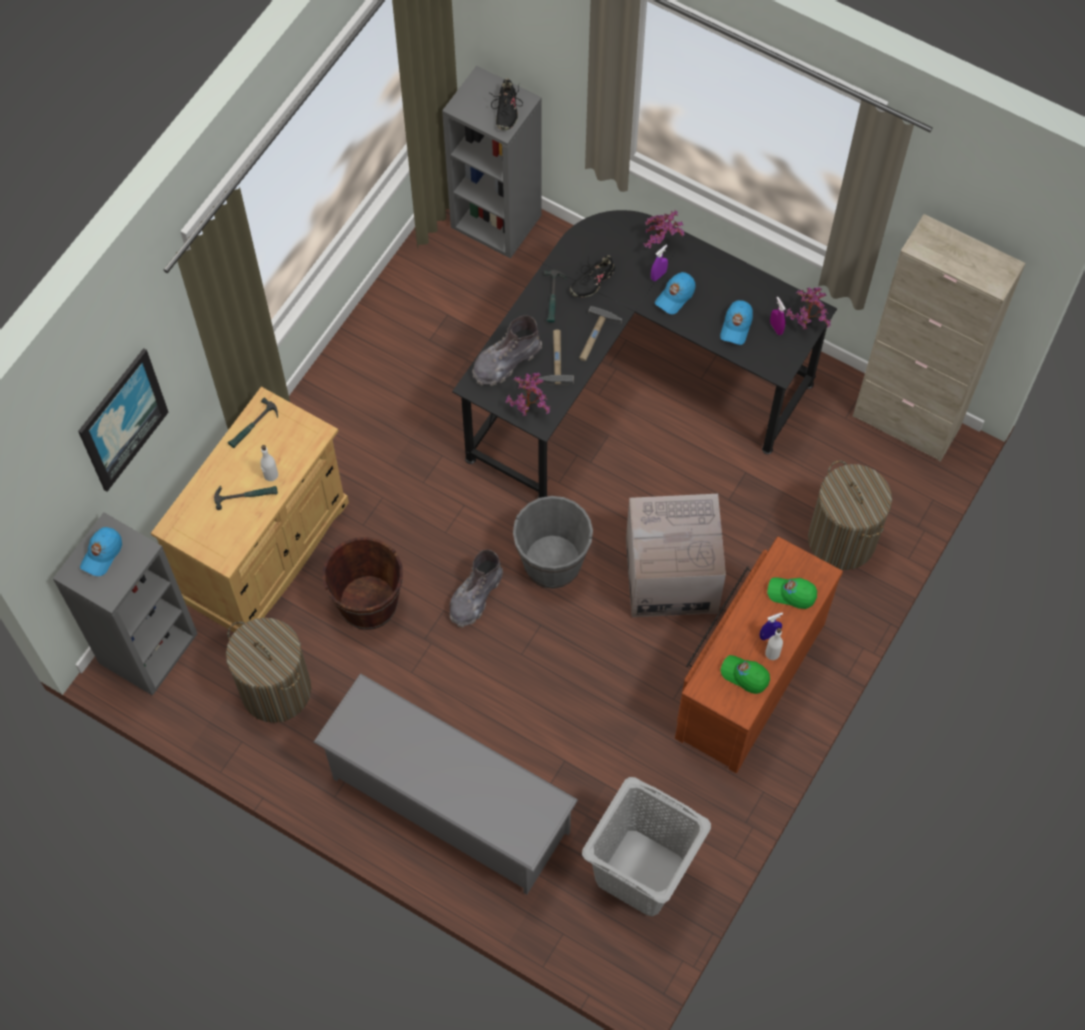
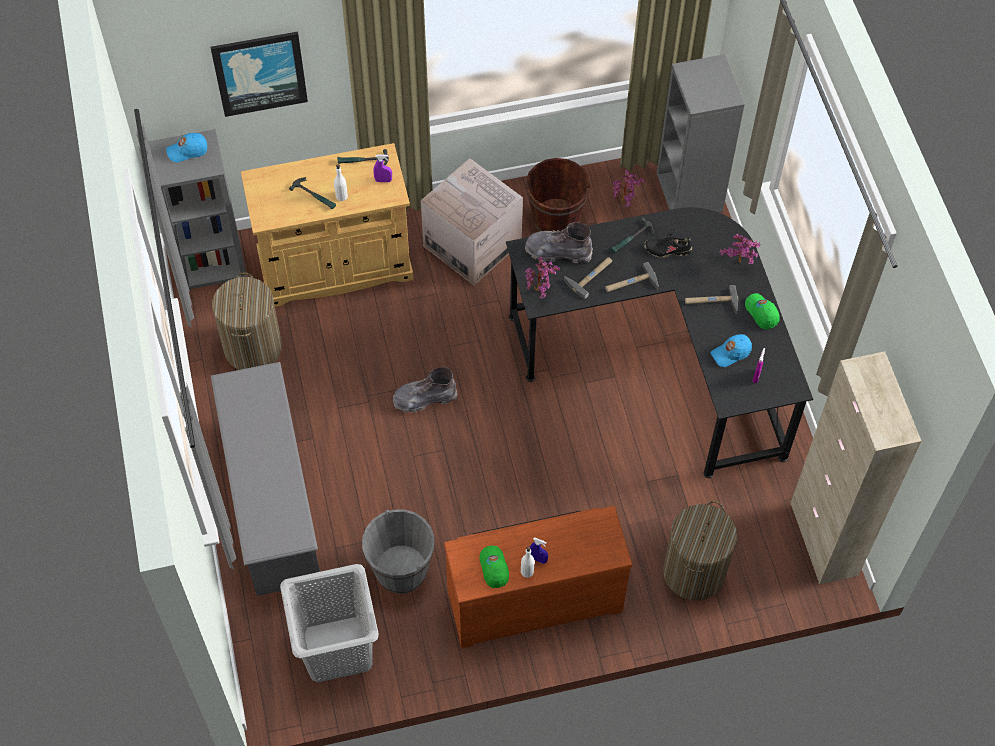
camera: 45 degrees right, 5 degrees down
brown bucket [322,537,403,630] -> brown bucket moved to [526,158,590,232]
black shoe [490,79,523,130] -> none
grey bucket [513,496,593,589] -> grey bucket moved to [362,509,434,594]
cardboard box [626,494,726,617] -> cardboard box moved to [421,158,523,286]
purple spray bottle [651,245,668,281] -> purple spray bottle moved to [373,155,392,182]
blue cap [655,272,696,314] -> hammer [685,285,738,314]
green cap [767,577,817,609] -> green cap moved to [745,293,780,330]
potted plant [786,287,831,329] -> potted plant moved to [612,170,644,207]

